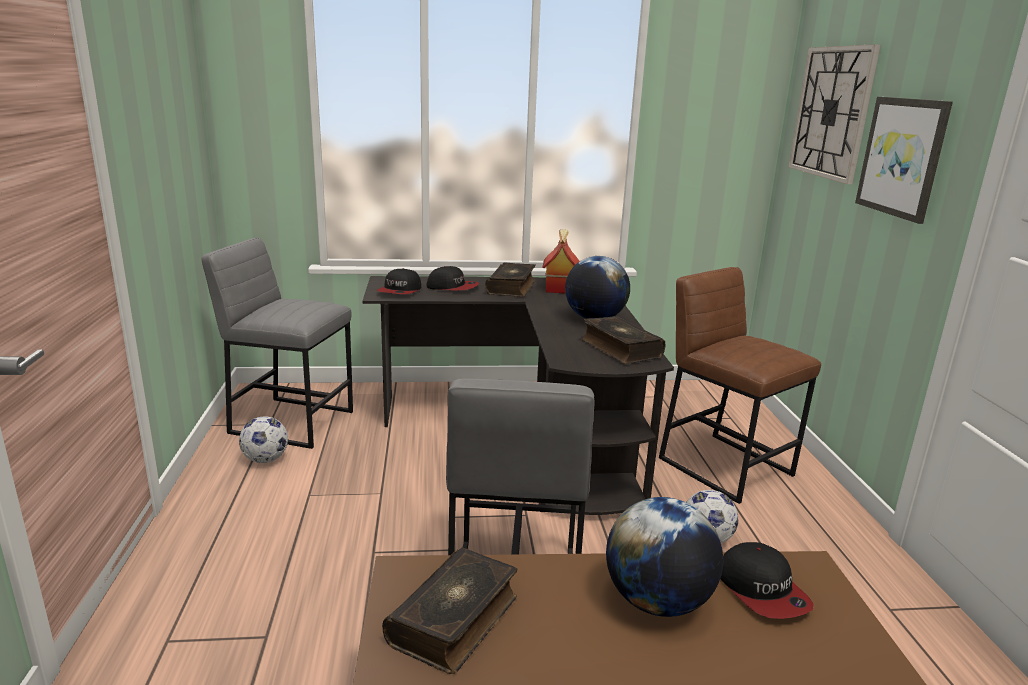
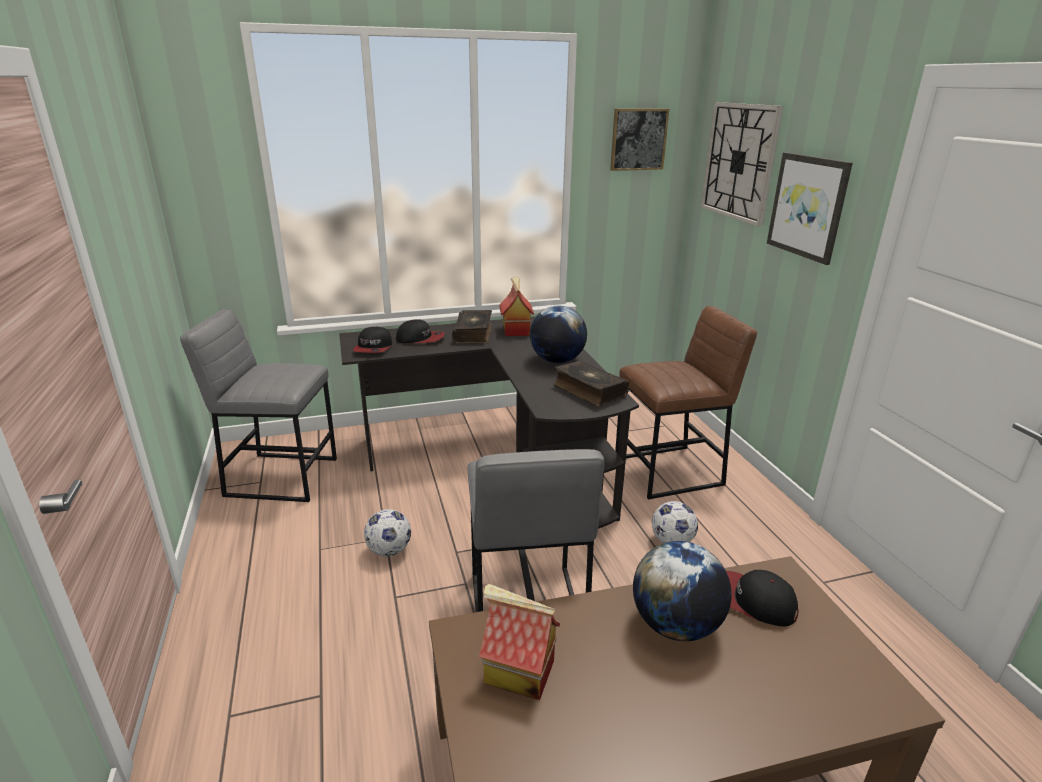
camera: 10 degrees left, 5 degrees up
football [239,416,288,463] -> football moved to [364,509,411,557]
book [382,548,518,674] -> toy house [479,584,560,700]
brown chair [659,267,821,504] -> brown chair turned 120 degrees clockwise [615,306,757,499]
cap [721,542,813,619] -> cap turned 150 degrees clockwise [726,570,798,627]
none -> picture [610,109,669,171]

